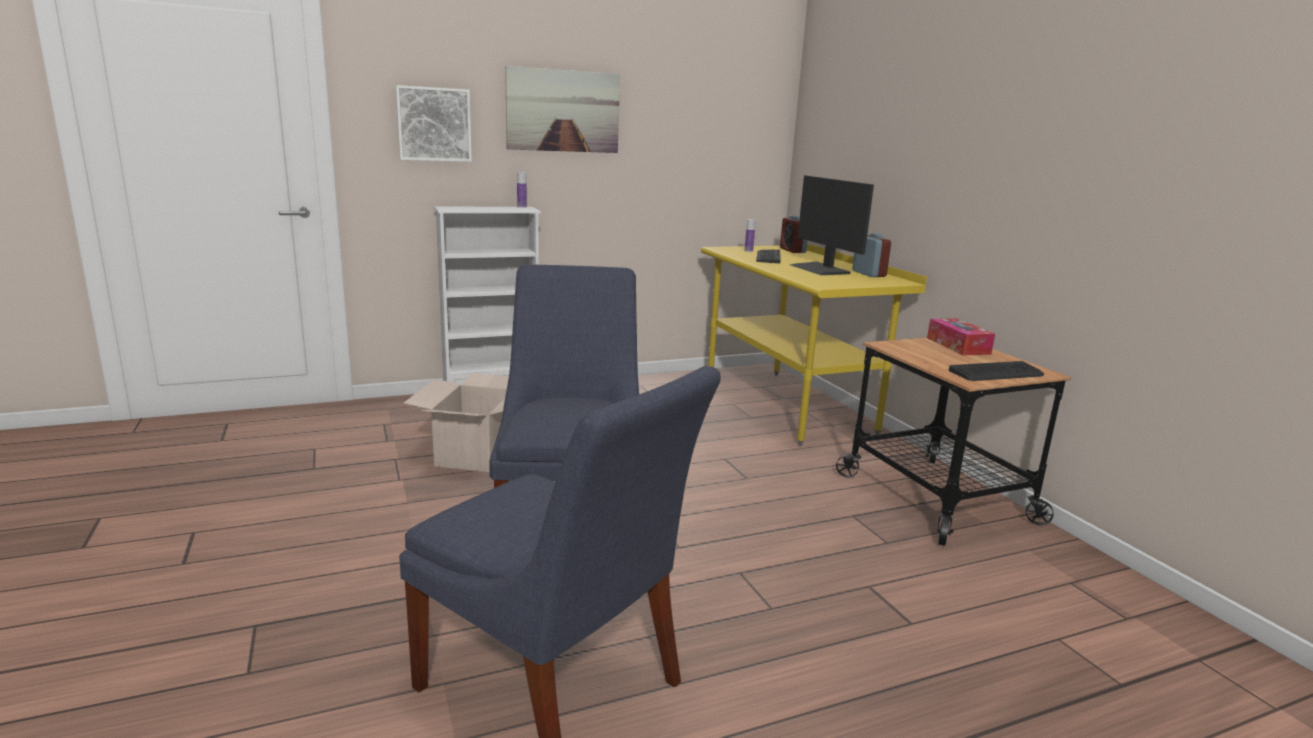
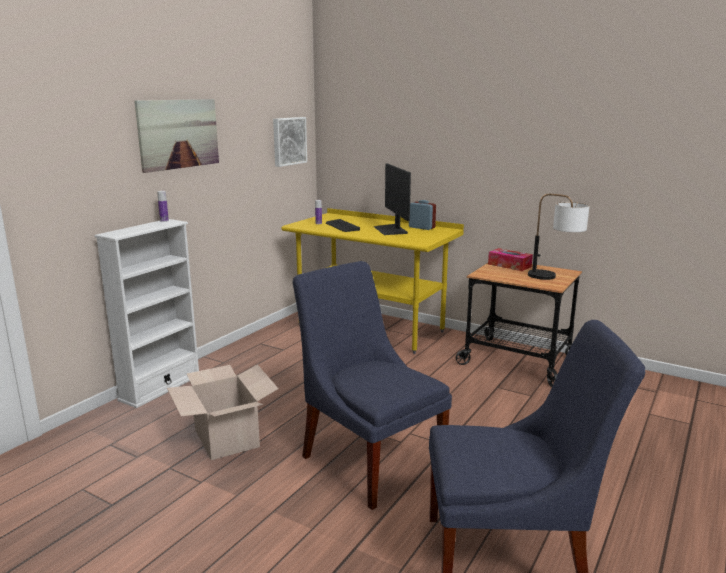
camera: 35 degrees left, 0 degrees up
picture [396,85,472,162] -> picture moved to [273,117,307,167]
alarm clock [780,215,808,253] -> none
monitor [791,176,874,275] -> monitor turned 45 degrees clockwise [374,163,411,235]
keyboard [949,361,1044,381] -> table lamp [528,194,590,280]

